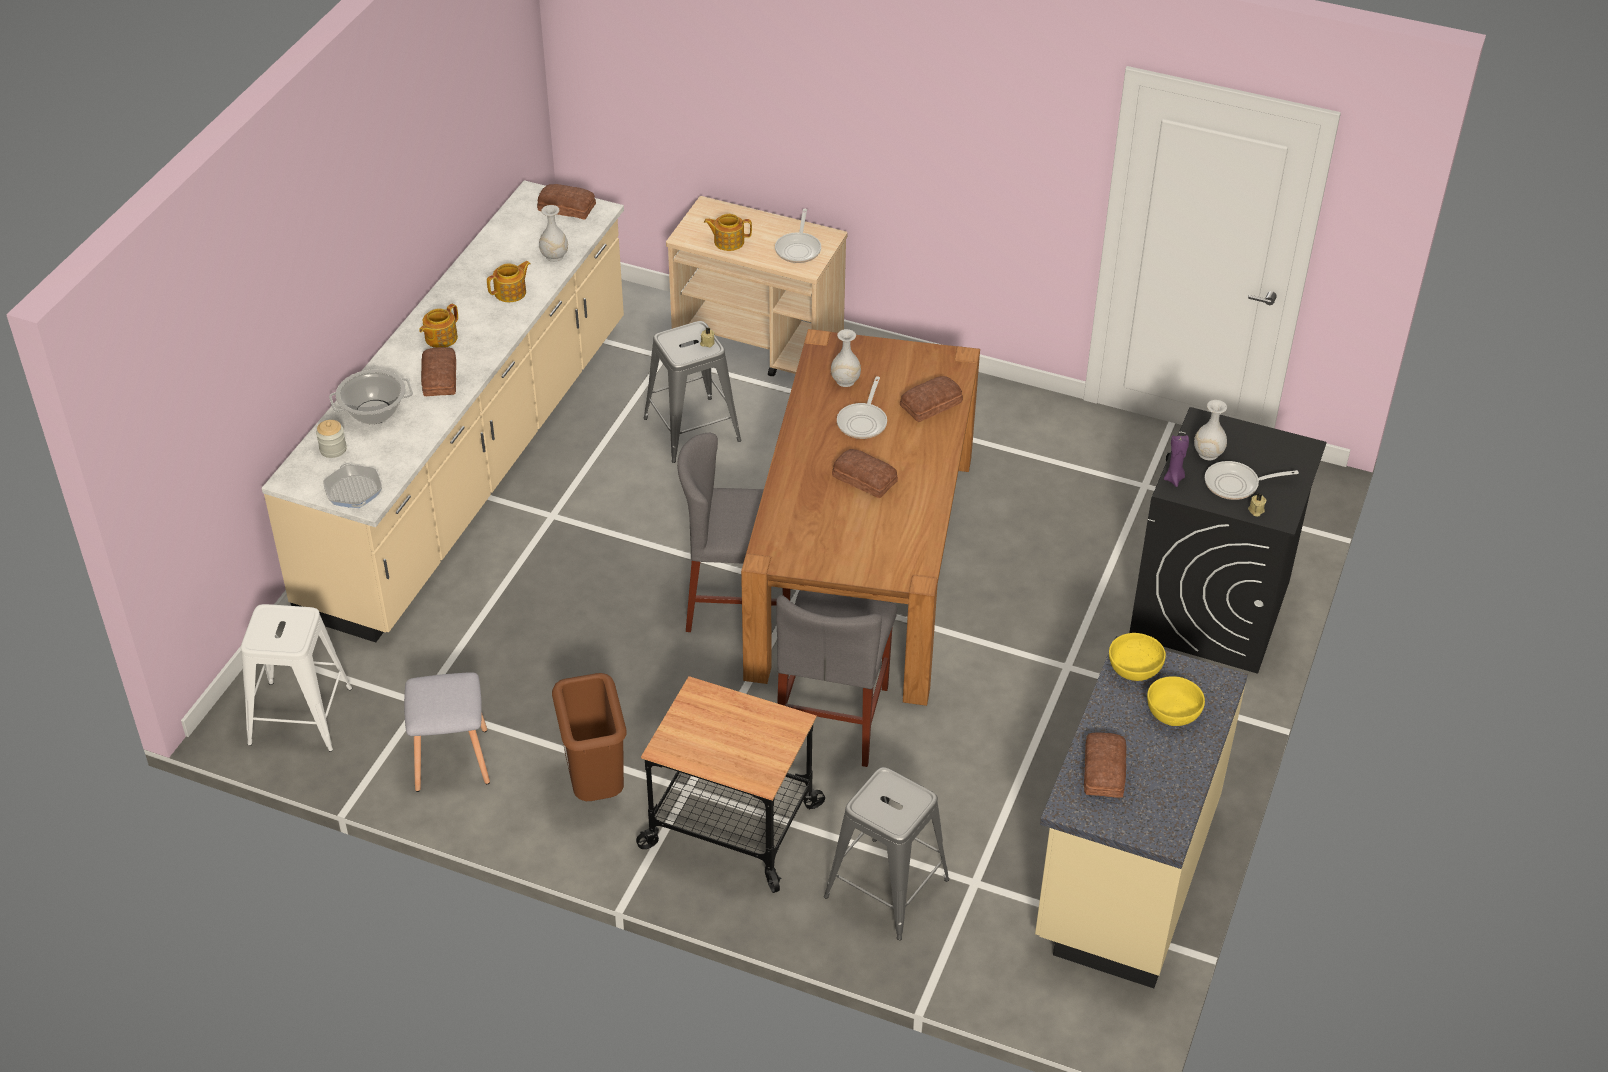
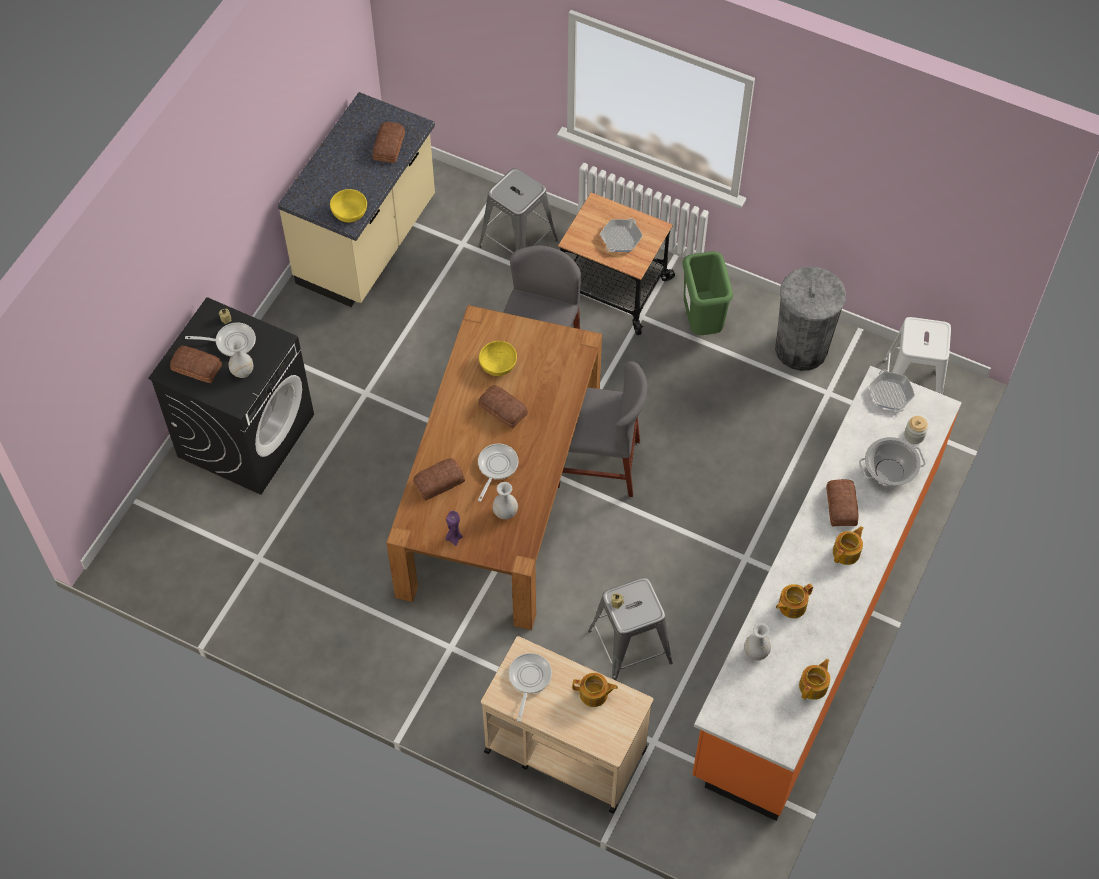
camera: 175 degrees left, 15 degrees up
beige counter [262,180,624,642] -> orange counter [692,366,962,821]
grey stool [404,672,490,792] -> grey trash can [775,267,846,371]
bread [537,184,596,219] -> bread moved to [170,346,222,383]
brown trash can [552,673,627,801] -> green trash can [682,251,733,335]
yellow bowl [1147,676,1205,726] -> yellow bowl moved to [479,341,517,376]
purple candle [1164,435,1189,487] -> purple candle moved to [446,511,463,546]
none -> frying pan [600,218,643,252]
none -> teapot [799,659,830,700]

